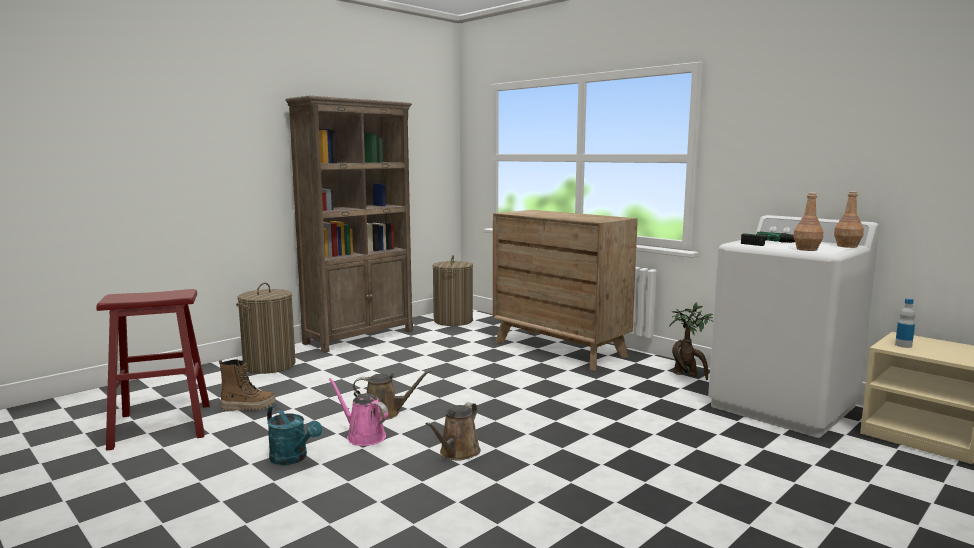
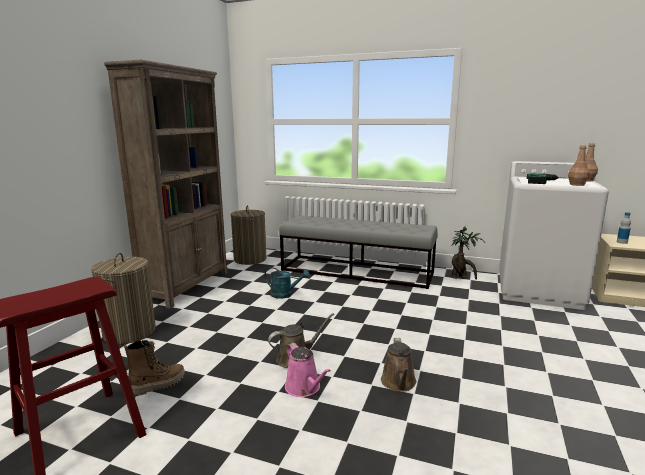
camera: 25 degrees left, 5 degrees up
turquoise watering can [267,406,322,465] -> turquoise watering can moved to [265,267,310,299]
pink watering can [329,378,388,446] -> pink watering can turned 135 degrees counterclockwise [285,343,331,397]
brown dresser [493,210,638,371] -> grey bench [279,215,438,289]

